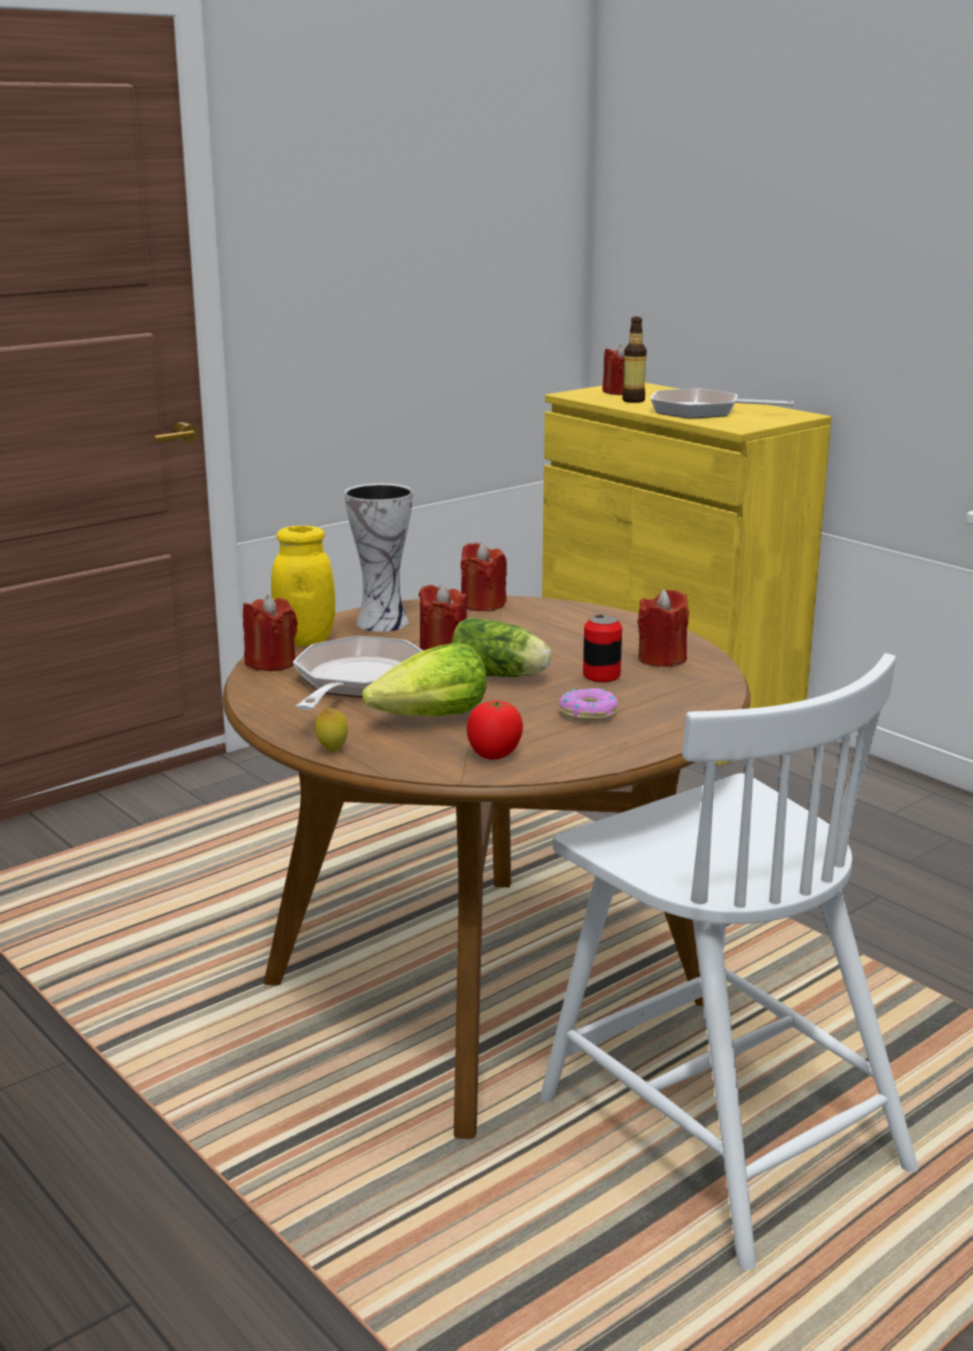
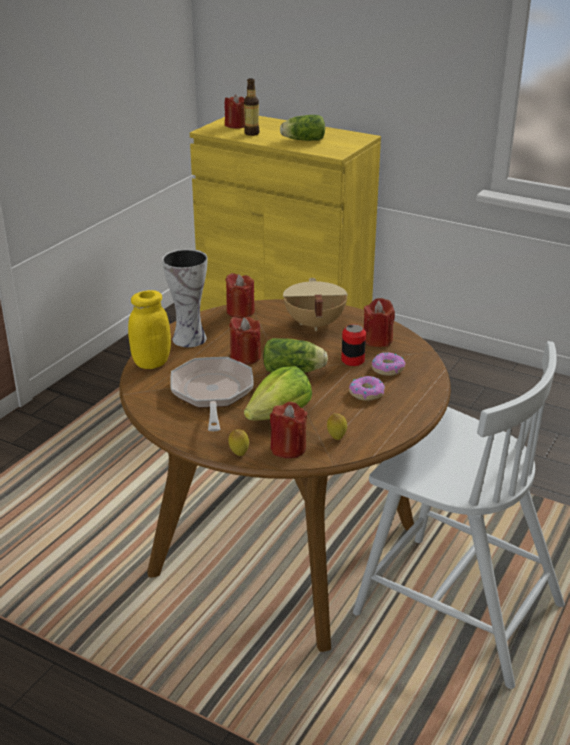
camera: 20 degrees left, 10 degrees up
red candle [243,595,298,671] -> red candle moved to [270,402,307,458]
tomato [467,700,523,760] -> lemon [327,413,347,440]
frying pan [651,388,794,419] -> lettuce [280,115,325,141]
none -> beige cooking pot [283,278,348,331]
none -> donut [372,352,406,376]

